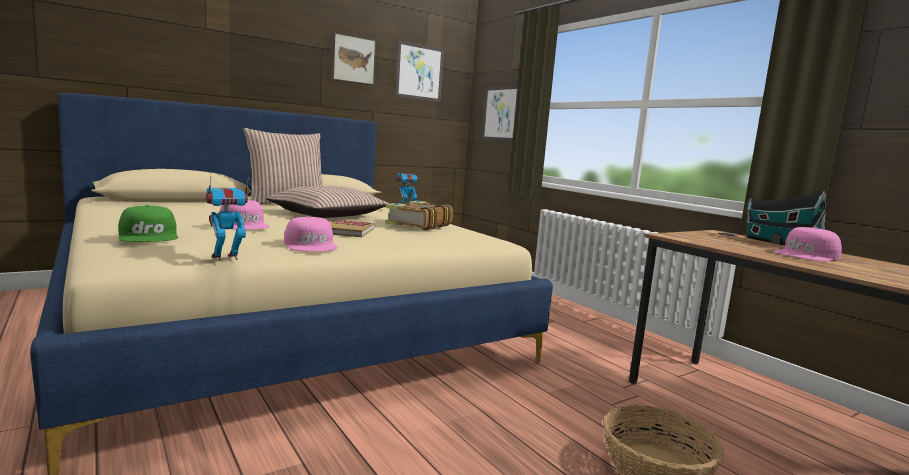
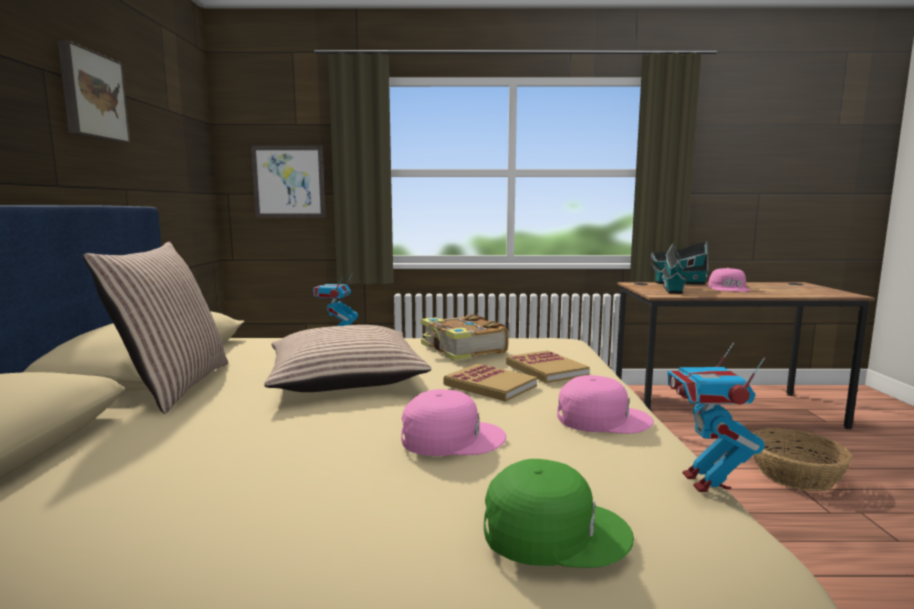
camera: 55 degrees left, 0 degrees up
picture [395,40,444,102] -> none
none -> book [506,350,590,383]
none -> toy house [661,243,687,294]

